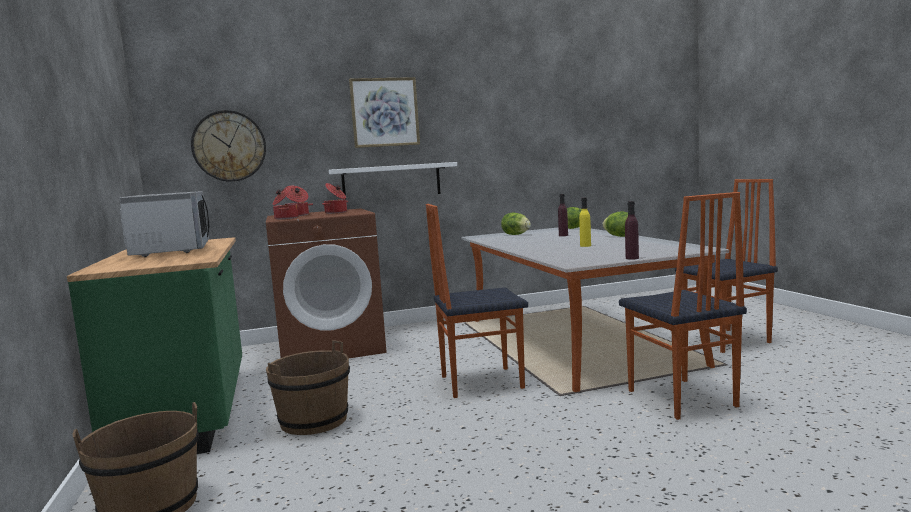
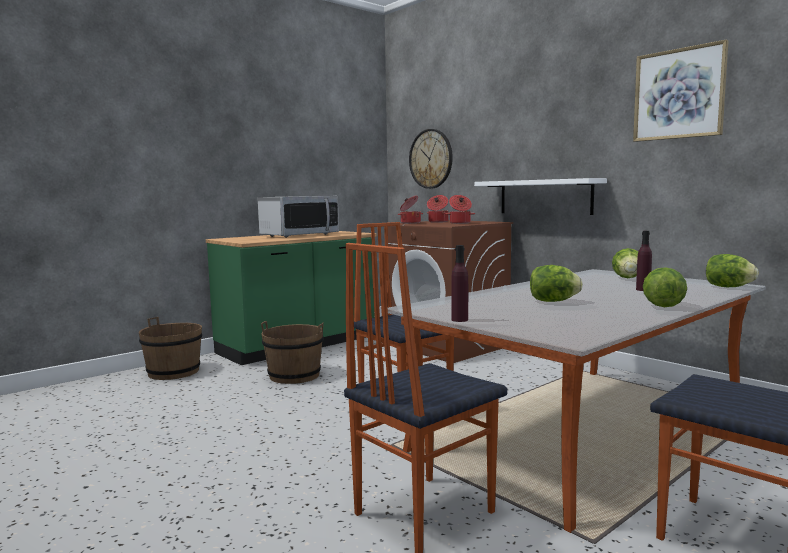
camera: 65 degrees right, 0 degrees up
picture [349,77,420,148] -> picture moved to [633,39,729,142]
yellow bottle [579,198,591,247] -> lettuce [530,265,583,302]

